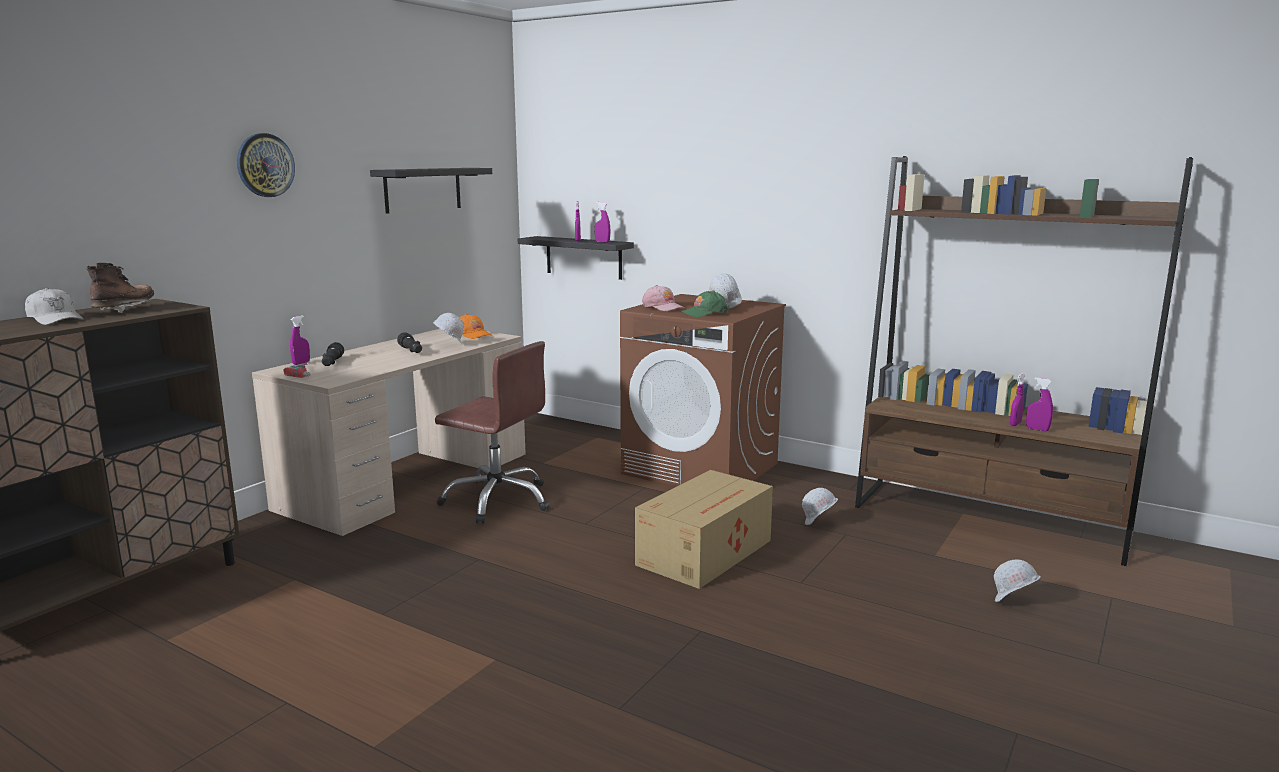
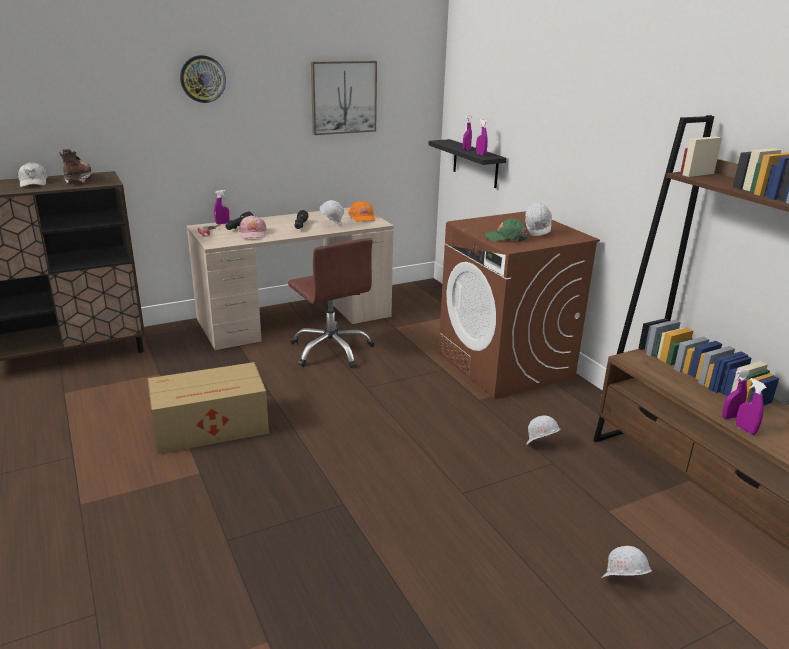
camera: 30 degrees right, 10 degrees up
brown boot [86,263,154,313] -> brown boot turned 45 degrees counterclockwise [59,149,93,183]
black shelf [370,168,492,214] -> picture [311,61,377,135]
cardboard box [635,470,773,589] -> cardboard box moved to [148,362,269,454]
pink cap [642,285,684,311] -> pink cap moved to [239,215,267,239]

